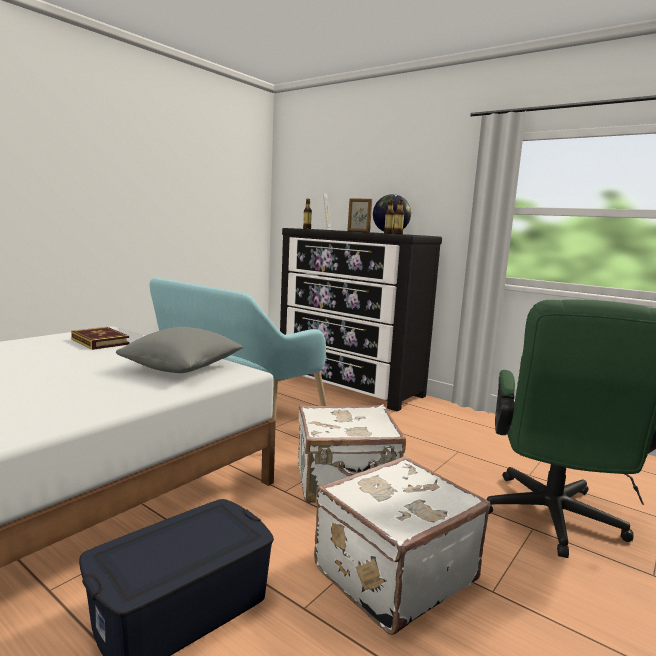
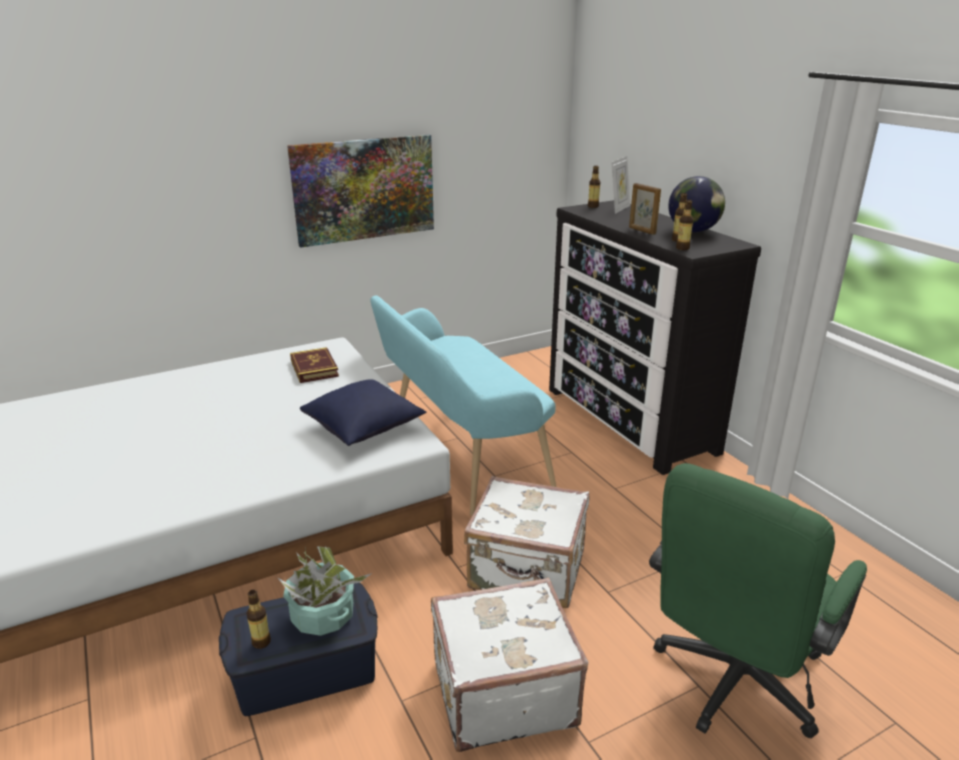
camera: 25 degrees right, 15 degrees up
grey pillow [116,327,243,373] -> blue pillow [300,379,426,446]
none -> bottle [247,590,271,649]
none -> potted plant [277,545,372,636]
none -> picture [287,135,434,248]

